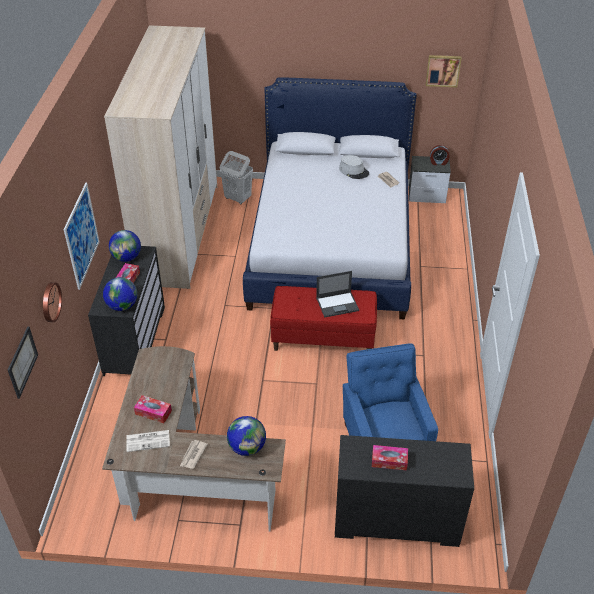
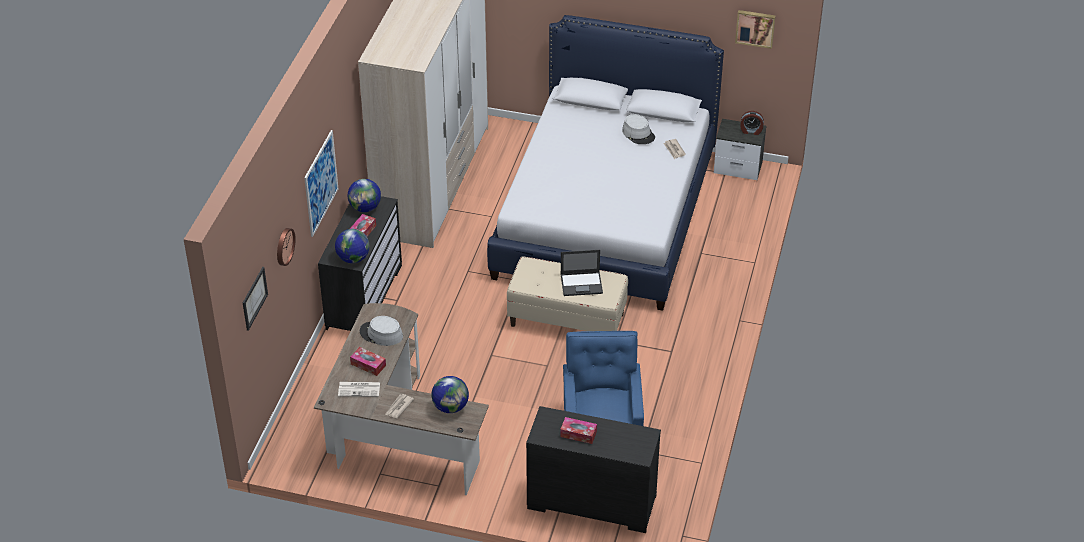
camera: 10 degrees right, 0 degrees up
white laundry basket [220,151,253,204] -> none
red bench [270,286,377,351] -> beige bench [507,257,628,331]
none -> grey hat [360,316,403,346]

